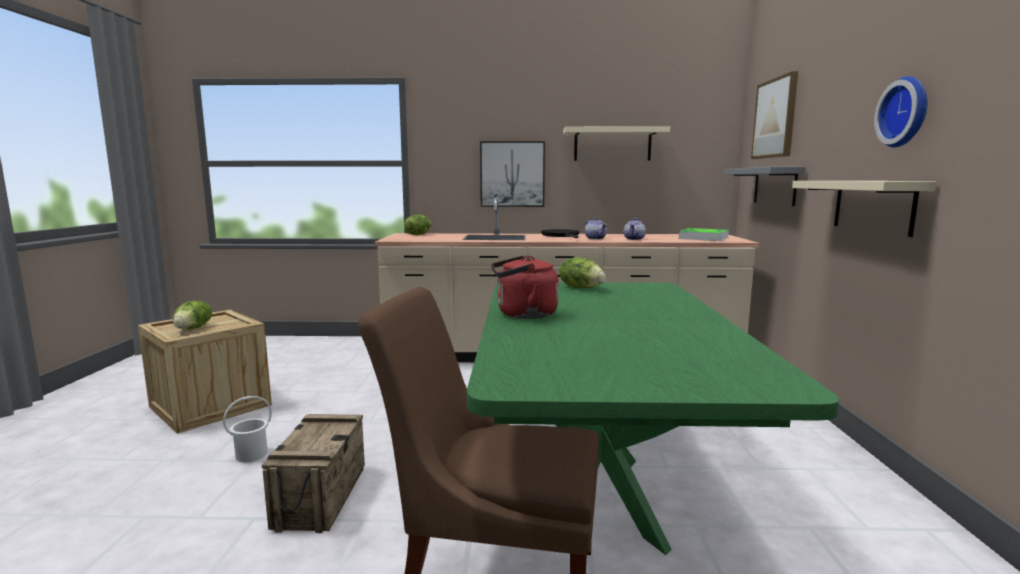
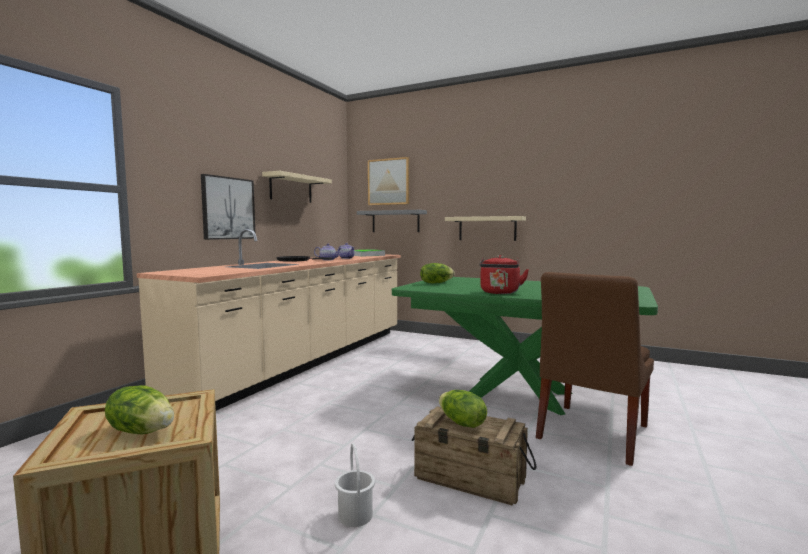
camera: 65 degrees left, 5 degrees down
lettuce [404,214,431,235] -> lettuce moved to [439,390,487,428]
wall clock [874,76,927,147] -> none

